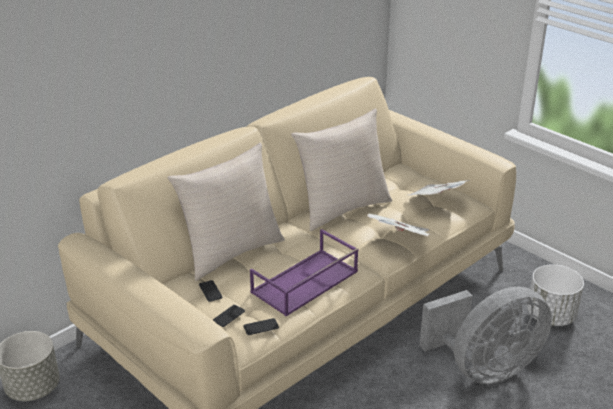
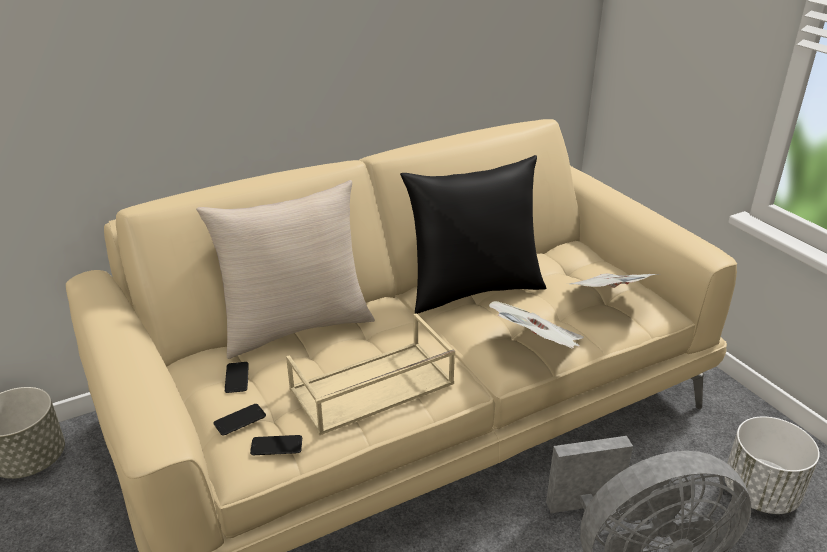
camera: 15 degrees right, 0 degrees up
purple tray [250,229,358,316] -> beige tray [286,313,455,436]
beige pillow [291,108,392,231] -> black pillow [400,155,546,314]

